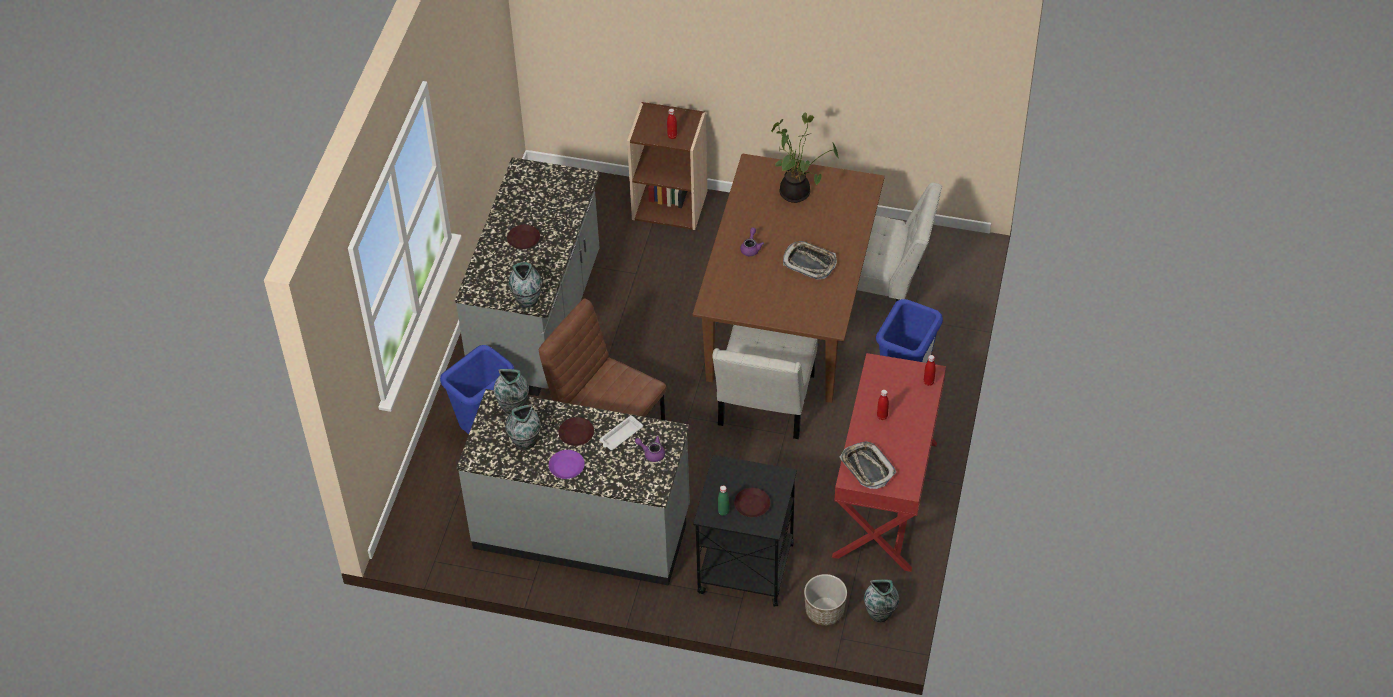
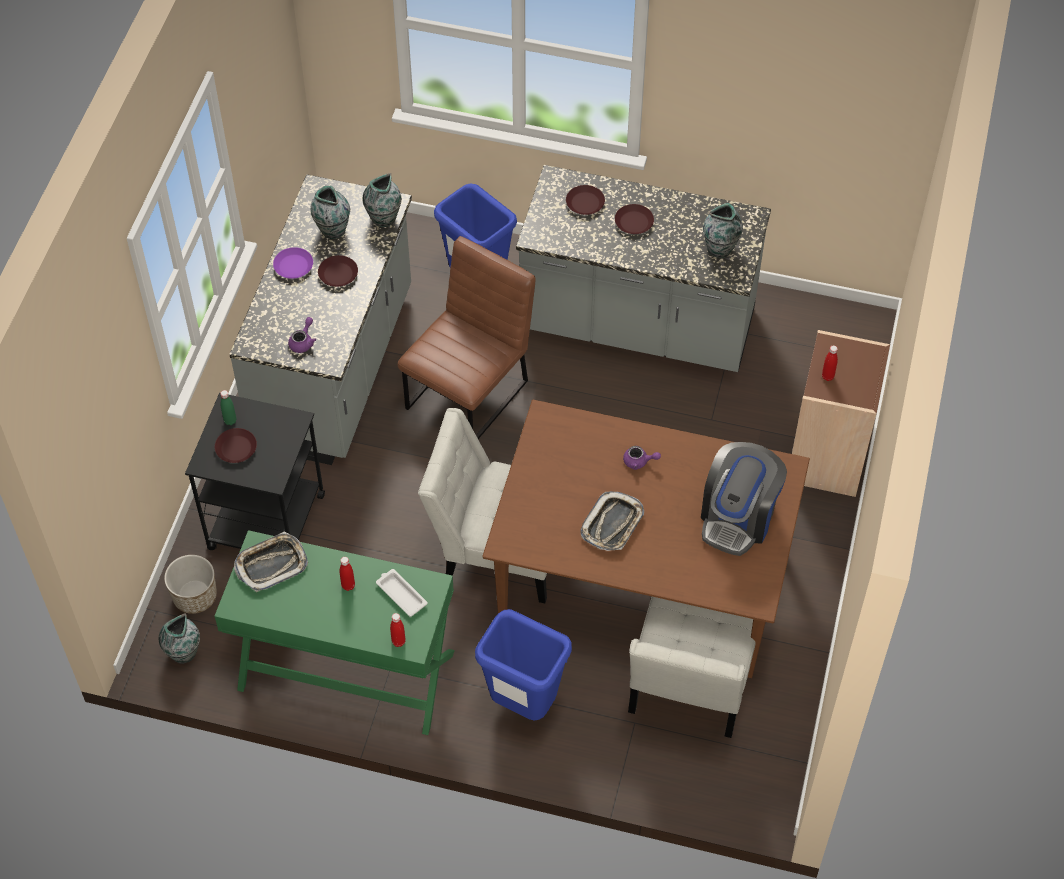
camera: 90 degrees right, 5 degrees up
vase [508,262,542,308] -> vase moved to [703,203,743,258]
white tray [599,415,643,450] -> white tray moved to [376,569,428,617]
potted plant [771,113,839,203] -> coffee machine [701,442,787,556]
red desk [832,353,946,572] -> green desk [214,530,455,735]
none -> brown plate [566,185,605,215]

